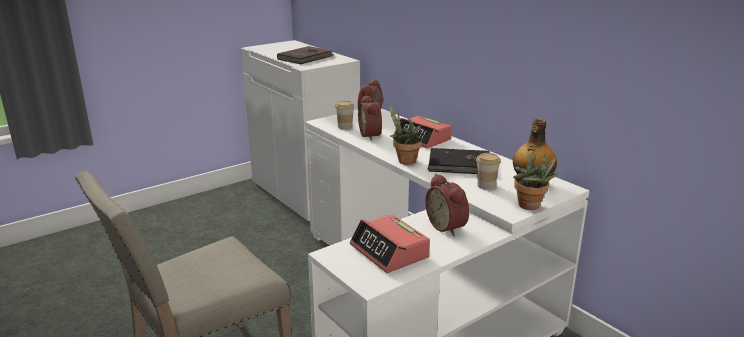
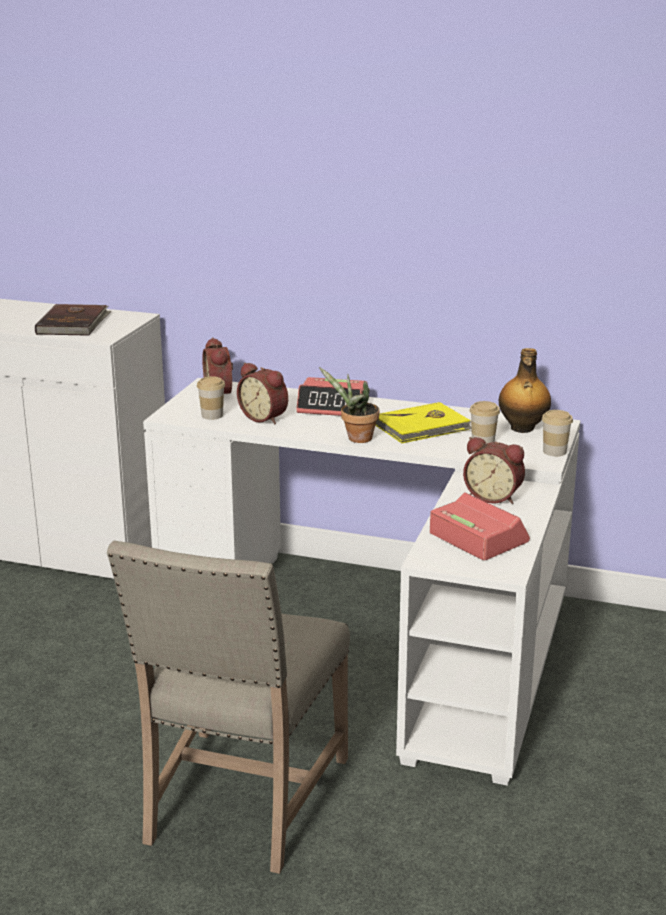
camera: 35 degrees left, 0 degrees up
alarm clock [350,214,430,273] -> alarm clock turned 150 degrees counterclockwise [430,492,530,561]
black book [428,148,490,174] -> yellow book [375,402,471,443]
potted plant [513,153,558,210] -> cup [542,410,573,456]

